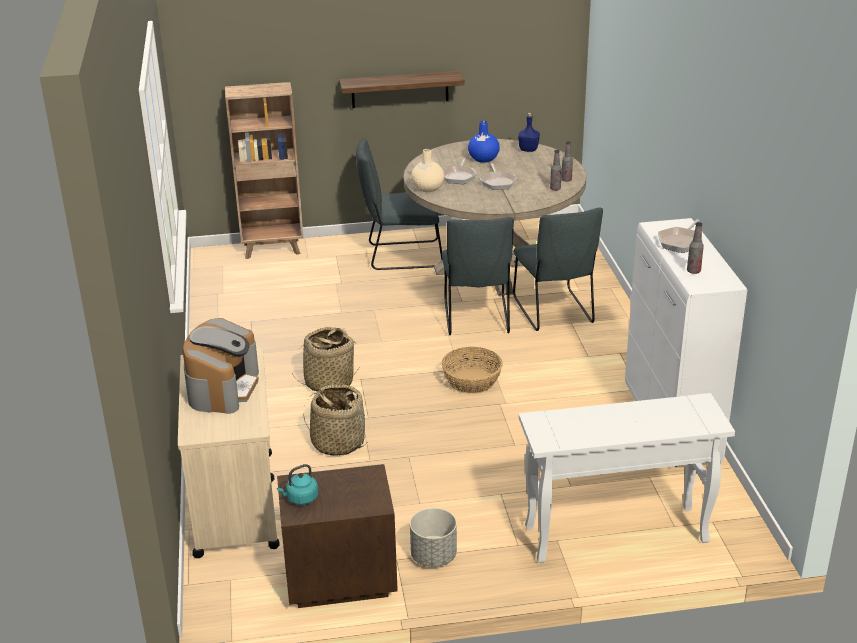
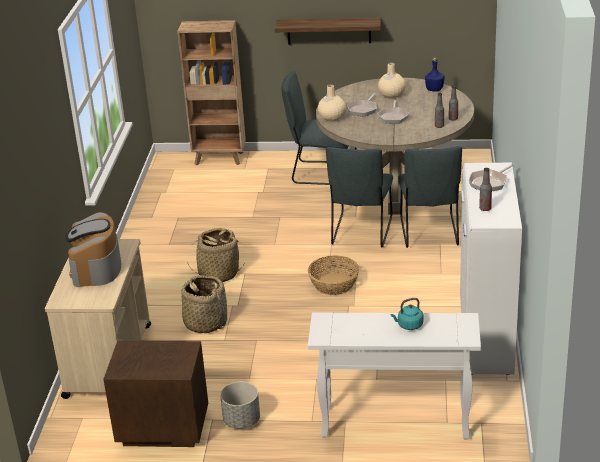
camera: 15 degrees right, 0 degrees up
coffee machine [183,318,259,414] -> coffee machine turned 150 degrees clockwise [65,212,121,287]
turquoise kettle [277,464,318,505] -> turquoise kettle moved to [391,298,423,330]
blue vase [468,121,500,163] -> beige vase [378,63,406,99]

